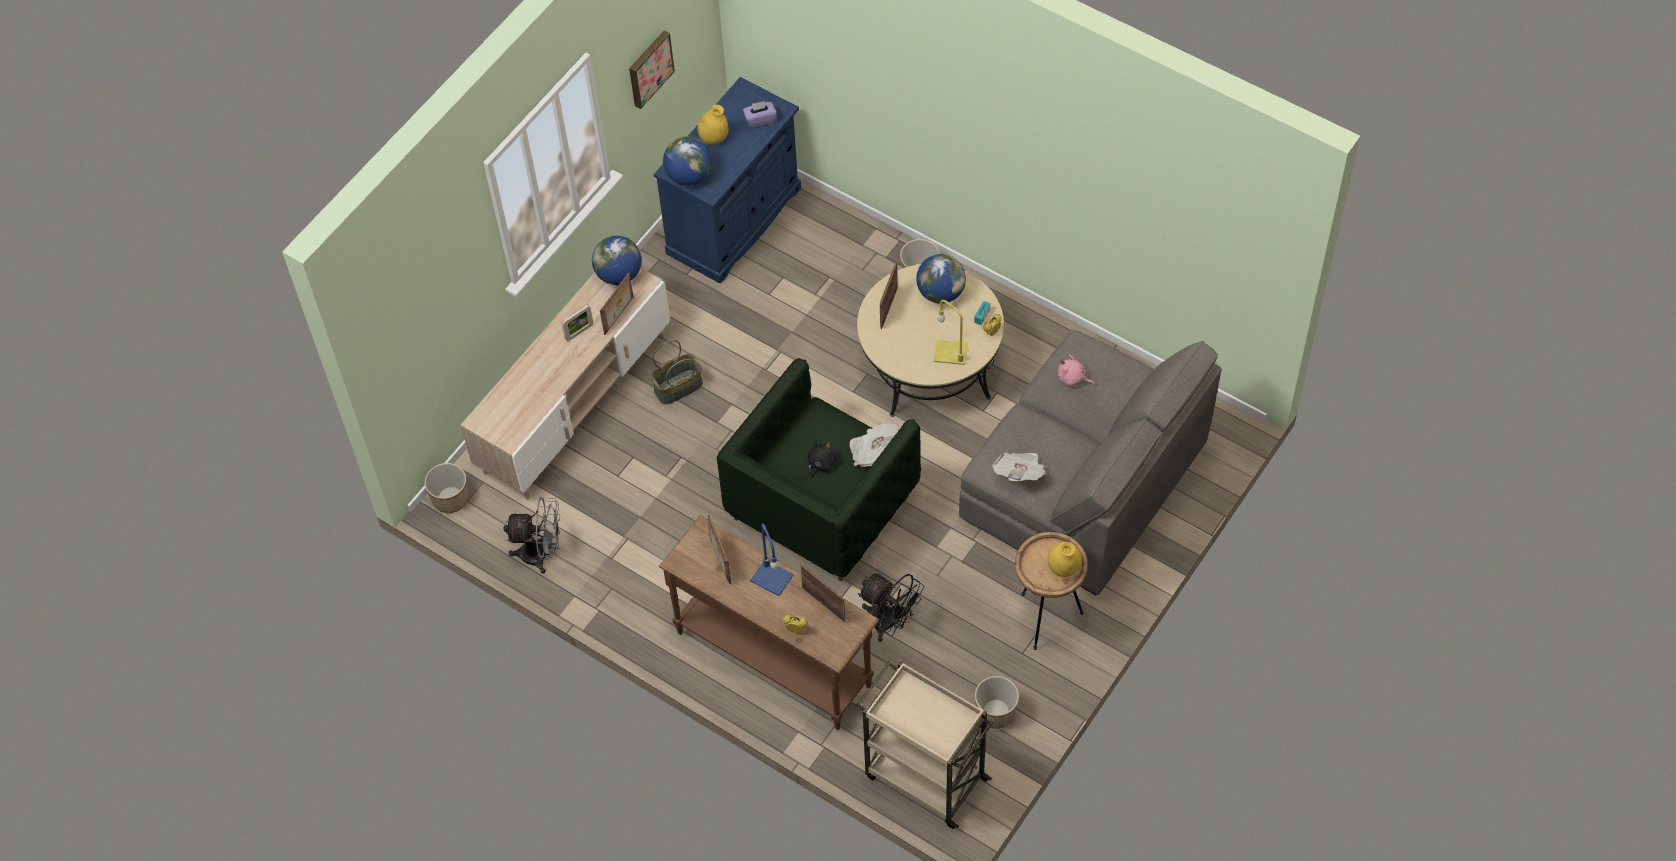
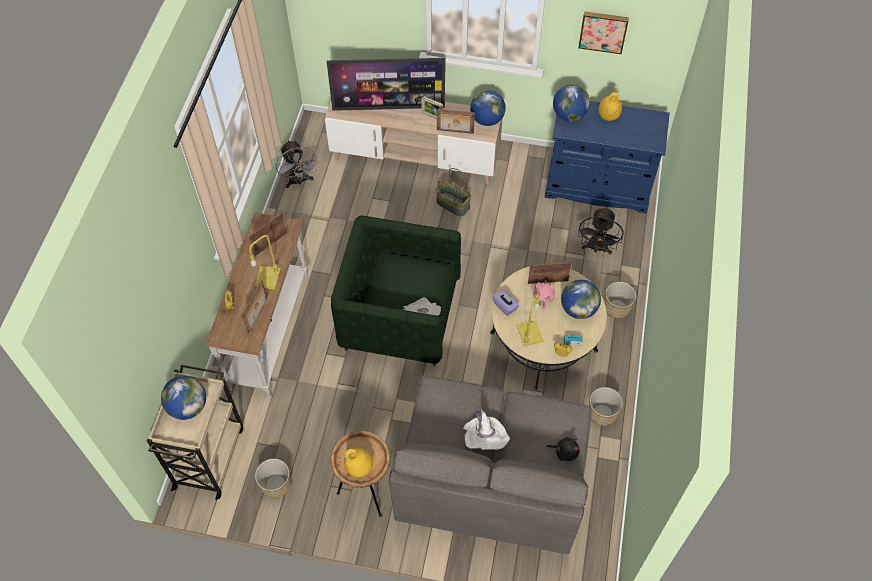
camera: 65 degrees right, 0 degrees up
planter [424,463,469,513] -> planter moved to [589,387,623,426]
brown console table [659,515,879,730] -> white console table [206,212,308,397]
purple tissue box [743,101,777,128] -> purple tissue box moved to [493,290,519,316]
blue table lamp [750,524,794,596] -> yellow table lamp [249,235,281,290]
black plush toy [805,440,836,478] -> black plush toy moved to [546,437,580,461]
black fan [858,573,924,642] -> black fan moved to [578,206,624,255]
newspaper [992,453,1046,481] -> none
pink plush toy [1058,355,1095,387] -> pink plush toy moved to [533,279,555,312]
none -> globe [161,376,206,420]
none -> television [327,58,446,111]
none -> white hat [463,409,510,450]

